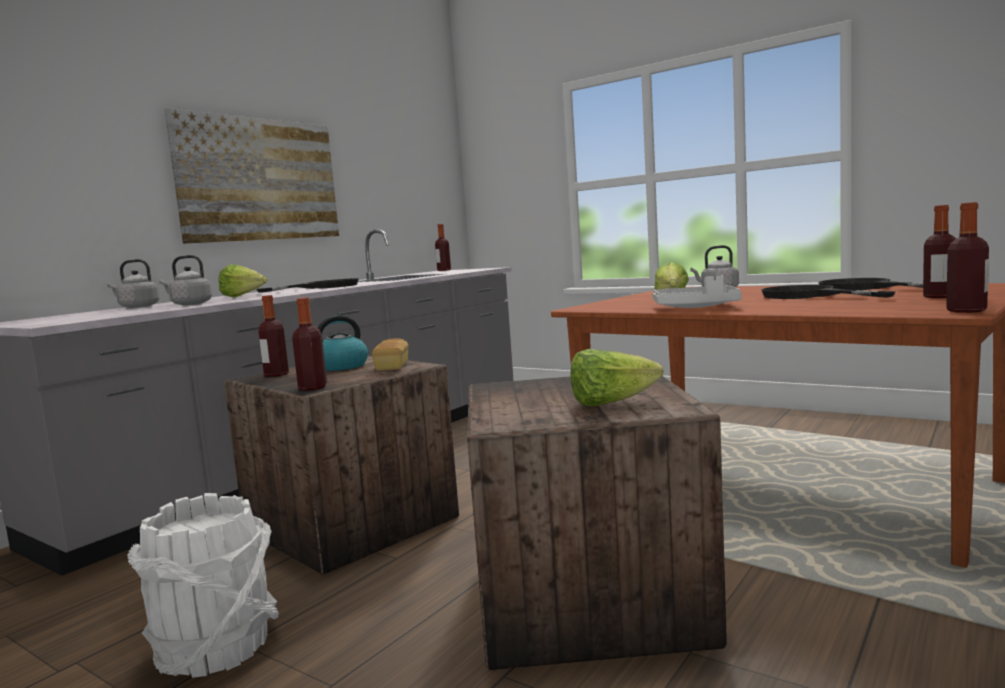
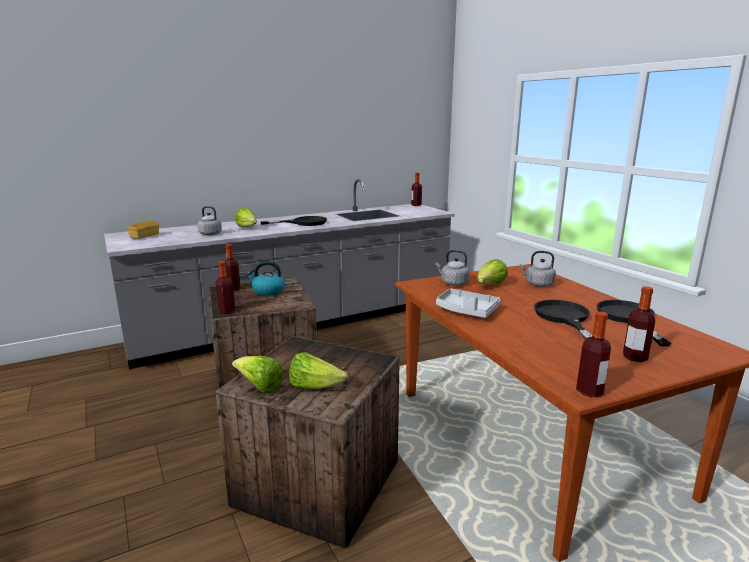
camera: 25 degrees right, 10 degrees up
grey kettle [107,259,159,308] -> grey kettle moved to [436,250,470,286]
white bucket [127,493,279,678] -> none
picture [164,108,339,244] -> none
bread [372,338,408,371] -> bread moved to [127,221,159,239]
none -> lettuce [232,356,284,394]

